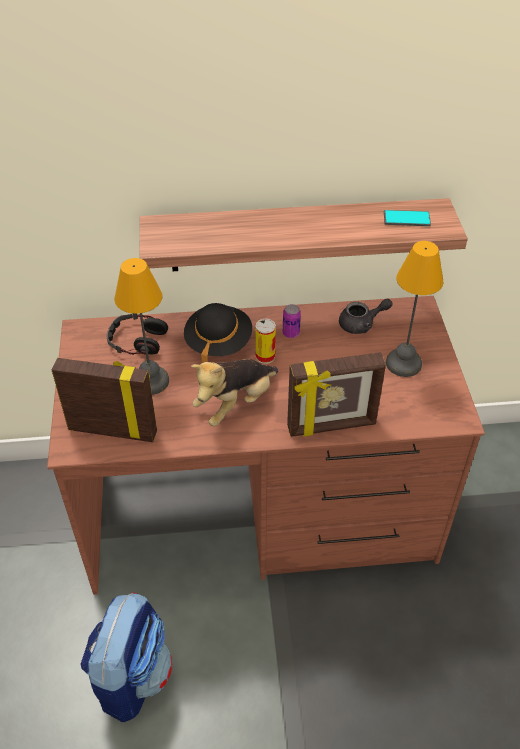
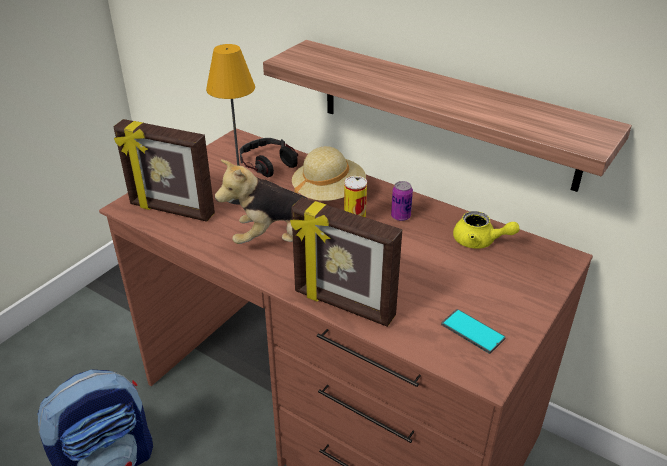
camera: 40 degrees right, 10 degrees down
picture frame [52,358,157,442] -> picture frame turned 150 degrees clockwise [114,119,215,222]
black hat [184,303,252,363] -> beige hat [292,146,366,201]
grey teapot [339,299,392,334] -> yellow teapot [453,211,520,249]
phone [384,210,431,226] -> phone moved to [441,309,506,354]
table lamp [386,241,443,377] -> none

